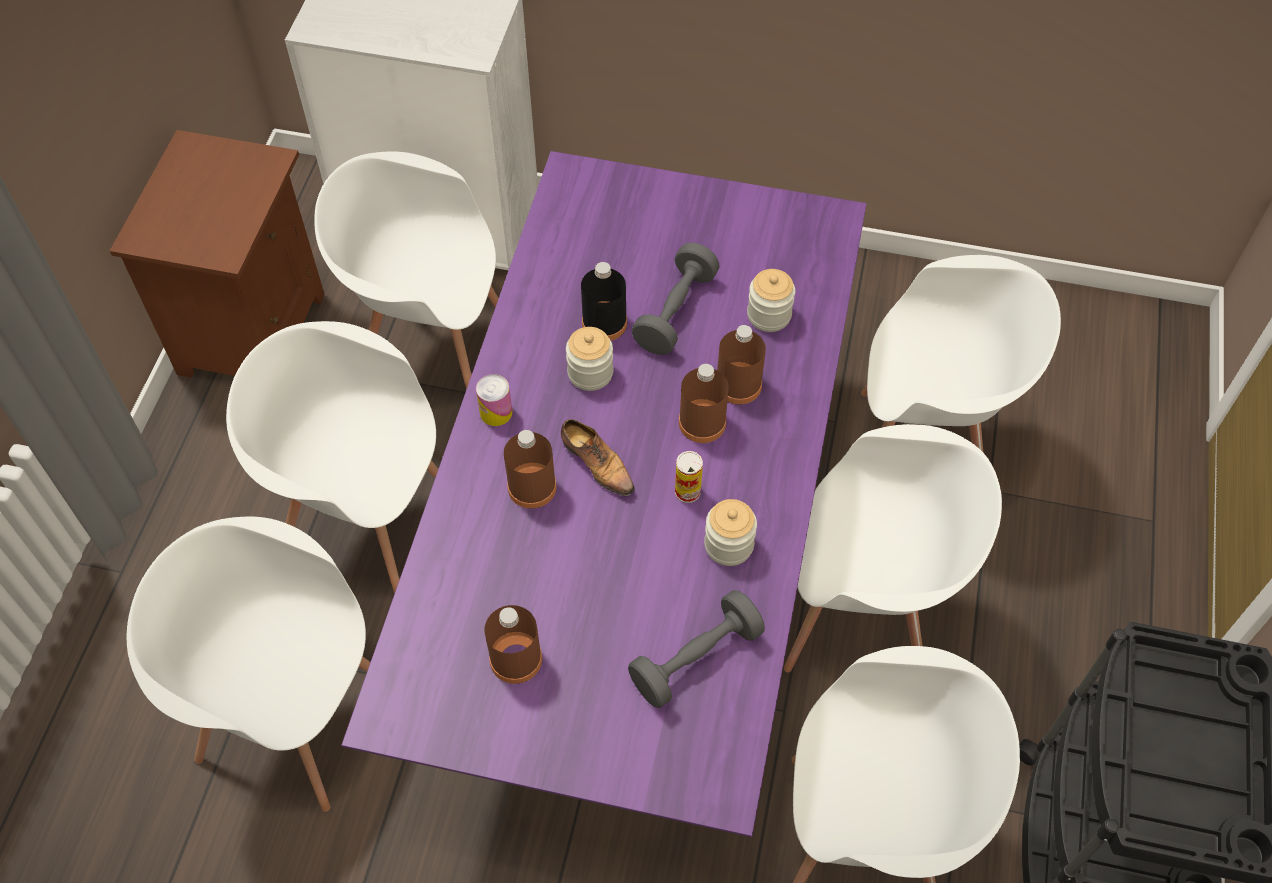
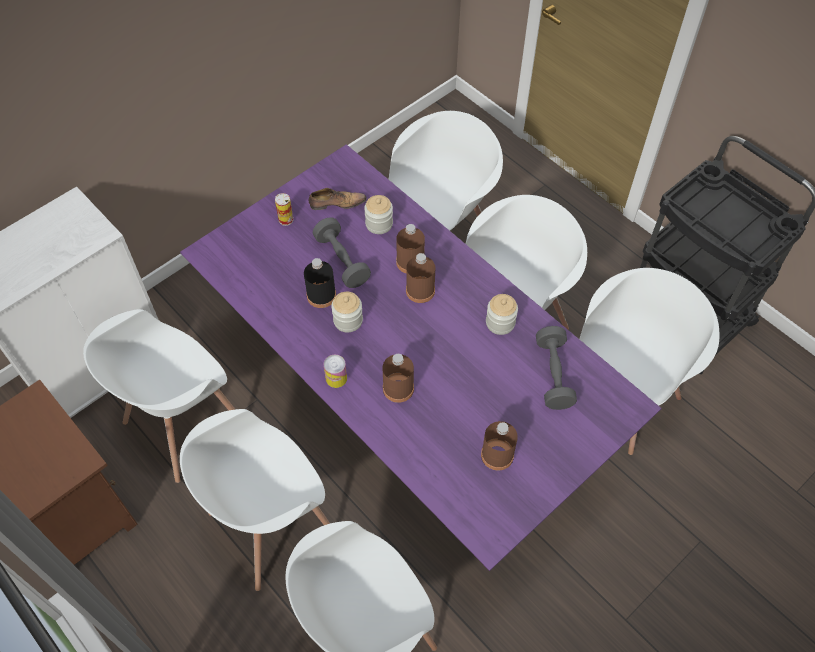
camera: 55 degrees left, 0 degrees up
shoe [561,419,635,496] -> shoe moved to [308,188,367,210]
can [675,451,703,503] -> can moved to [275,193,293,226]

